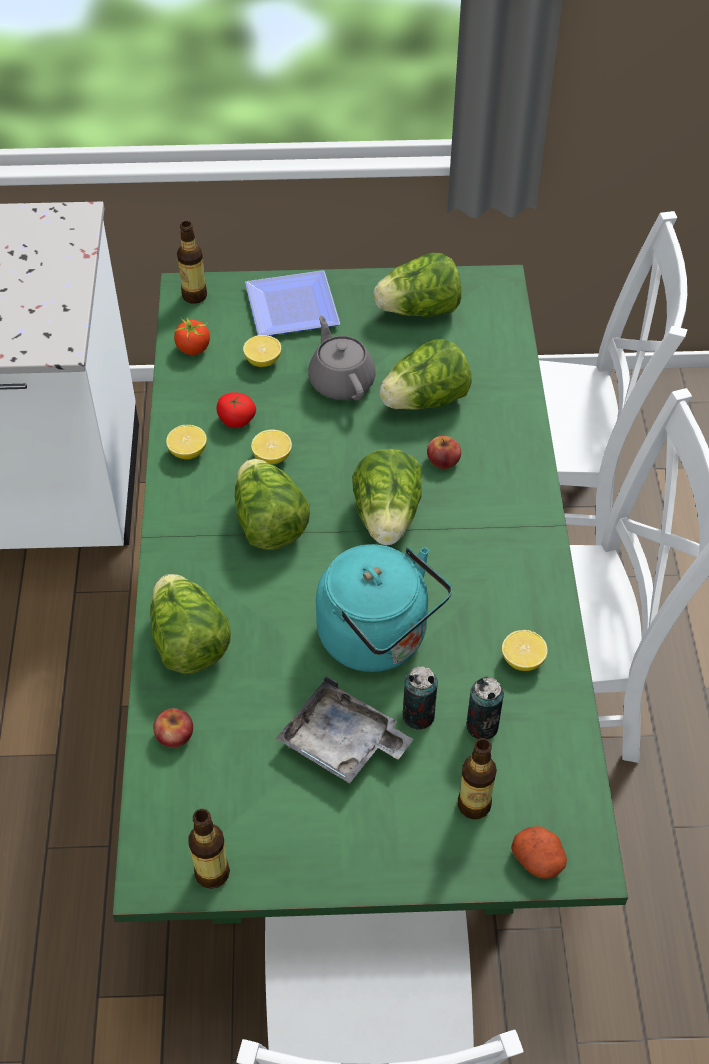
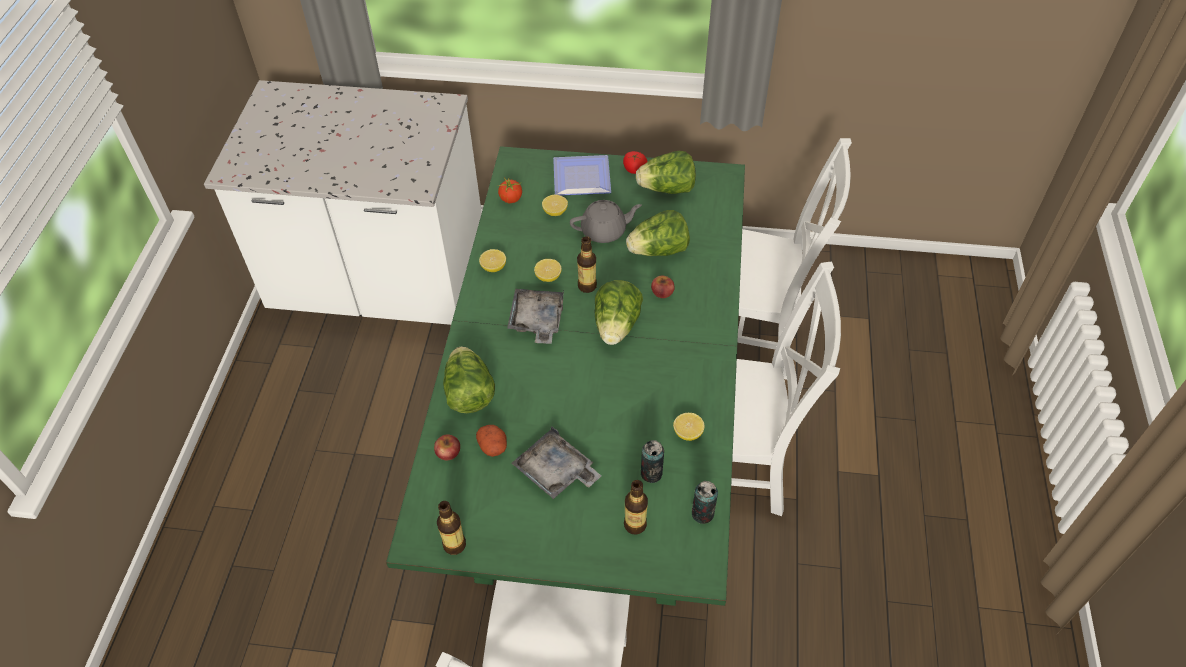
camera: 10 degrees right, 0 degrees up
bottle [177,221,207,304] -> bottle moved to [577,236,597,293]
tomato [216,393,256,428] -> tomato moved to [623,151,648,174]
lettuce [235,459,310,550] -> grey tray [507,289,564,344]
grey teapot [308,316,375,401] -> grey teapot turned 90 degrees clockwise [570,200,642,243]
turquoise kettle [316,544,452,672] -> none
can [403,666,438,730] -> can moved to [692,481,718,524]
potato [511,826,567,879] -> potato moved to [476,425,507,457]

